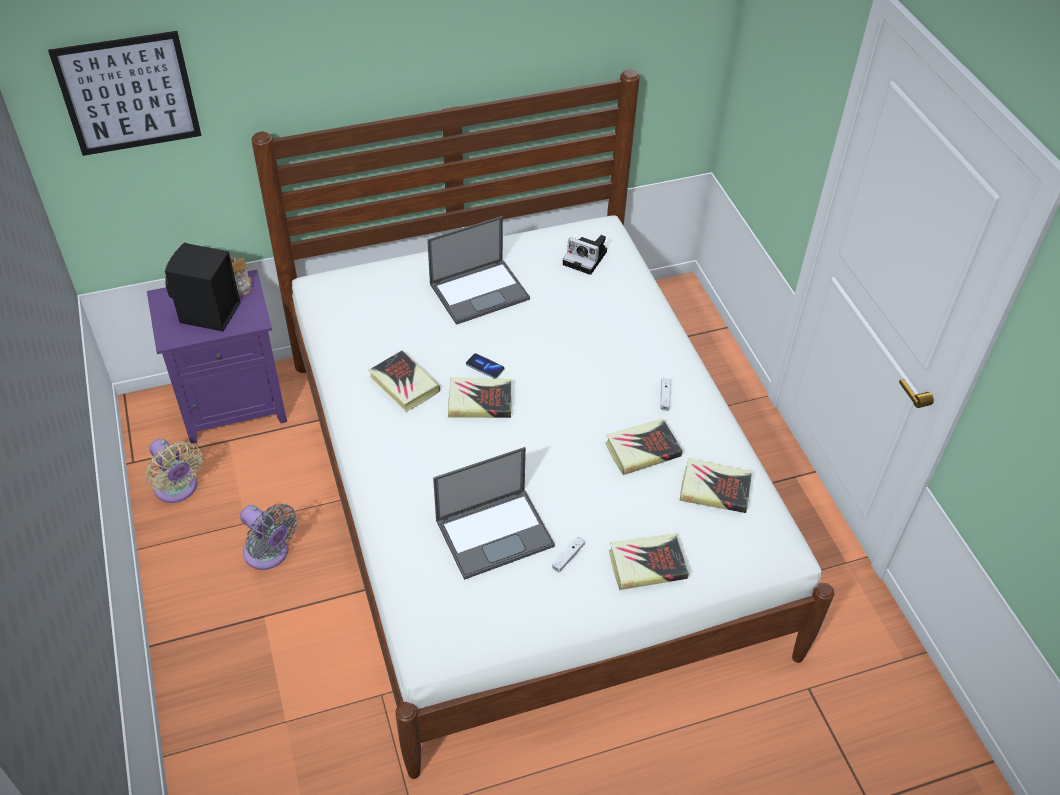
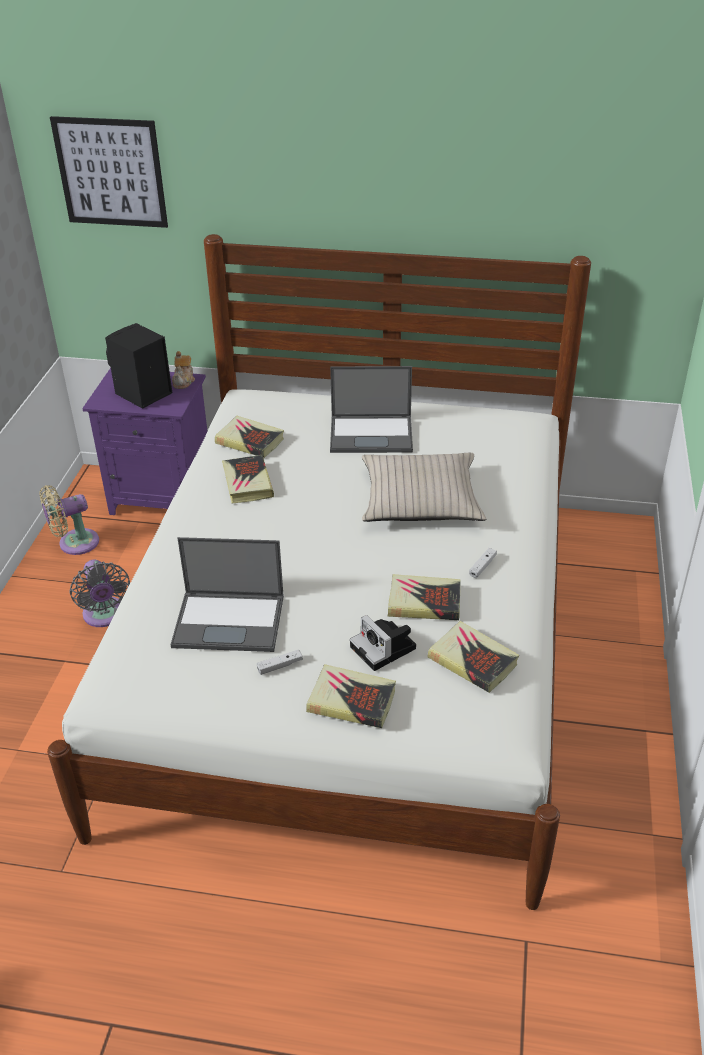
camera: 30 degrees right, 10 degrees down
beige fan [146,439,203,503] -> beige fan turned 75 degrees clockwise [39,485,99,555]
book [448,377,512,418] -> book moved to [215,416,284,458]
phone [466,353,504,379] -> none
camera [563,235,607,275] -> camera moved to [350,615,416,671]
none -> beige pillow [362,453,486,522]

